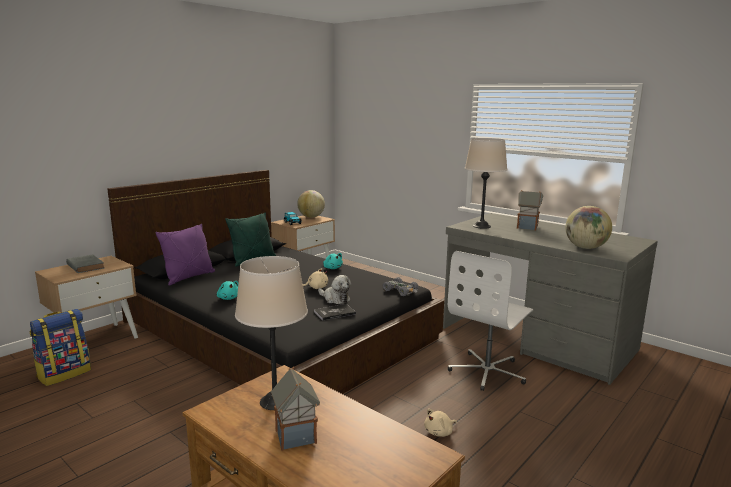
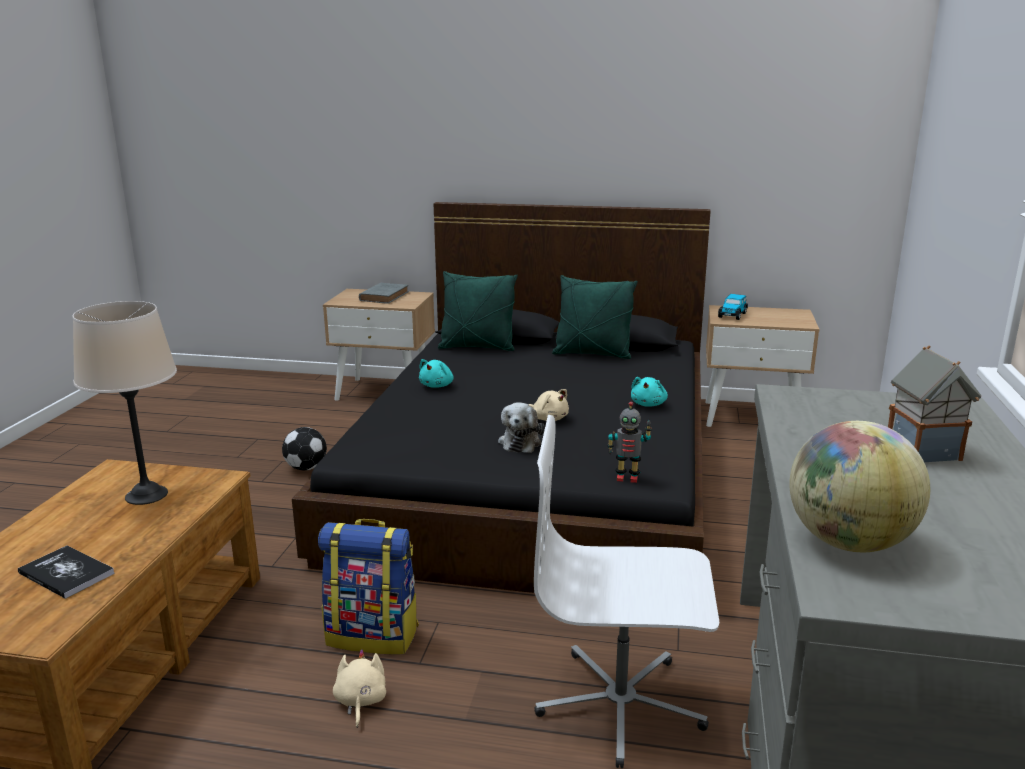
camera: 60 degrees right, 5 degrees up
backpack [29,309,91,386] -> backpack moved to [318,519,419,655]
purple pillow [155,224,215,286] -> green pillow [438,271,518,351]
toy house [271,367,320,451] -> none
globe [297,190,325,218] -> none
book [314,304,356,320] -> book moved to [18,546,115,599]
grey toy car [383,277,418,296] -> toy robot [607,402,652,483]
beige plush toy [424,409,457,437] -> beige plush toy turned 60 degrees clockwise [333,649,386,728]
beige table lamp [465,138,507,229] -> none
none -> football [282,427,327,471]

